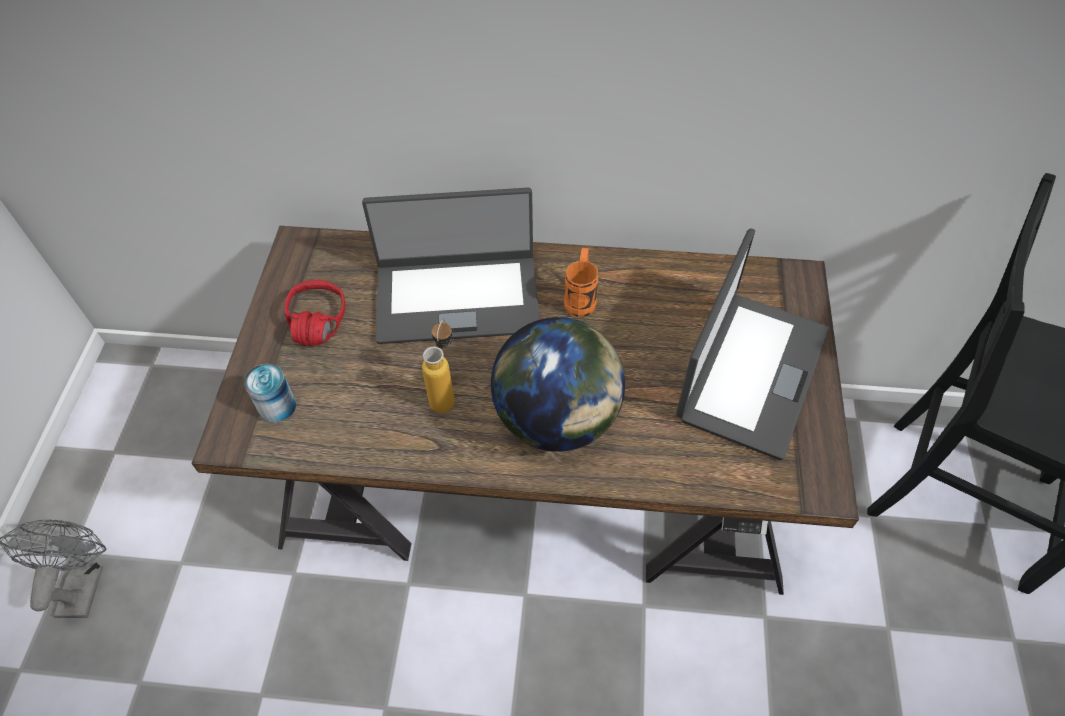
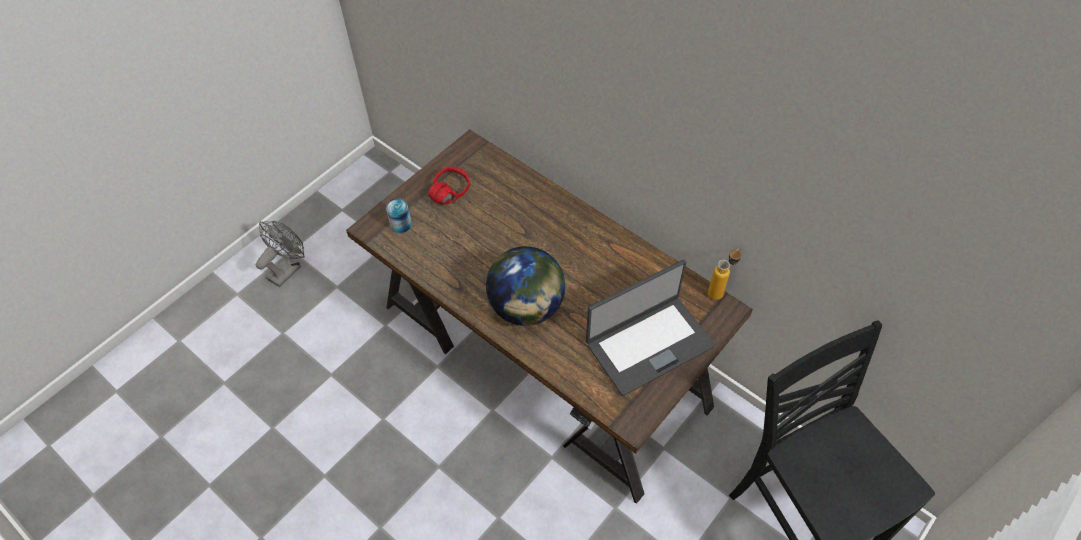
camera: 35 degrees right, 0 degrees up
laptop [362,188,540,344] -> none
bottle [422,319,455,413] -> bottle moved to [708,249,741,300]
orange mug [564,248,599,317] -> none

